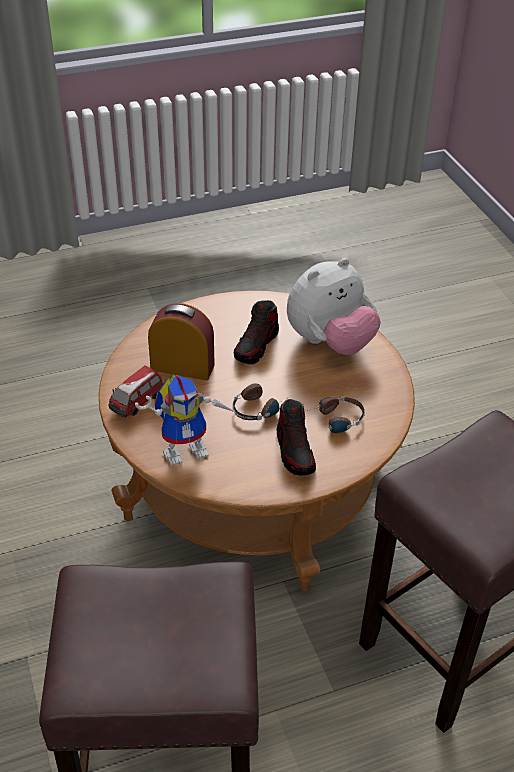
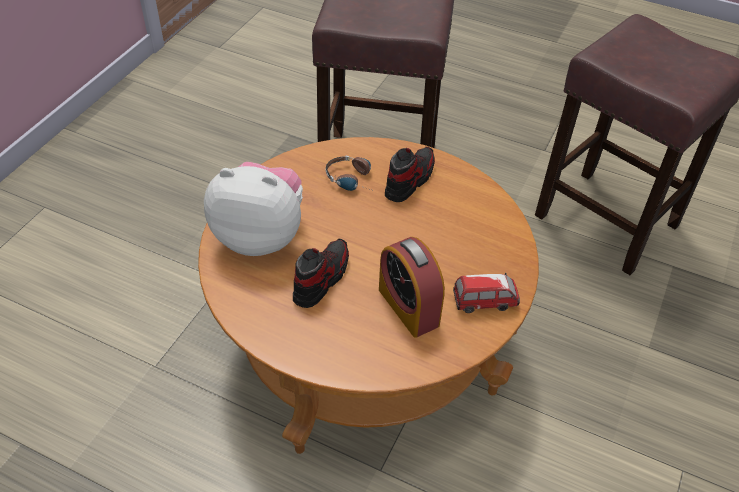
camera: 135 degrees left, 5 degrees up
toy robot [135,374,235,466] -> none
headphones [232,383,287,420] -> none
shoe [234,300,279,364] -> shoe turned 45 degrees counterclockwise [293,239,349,308]

